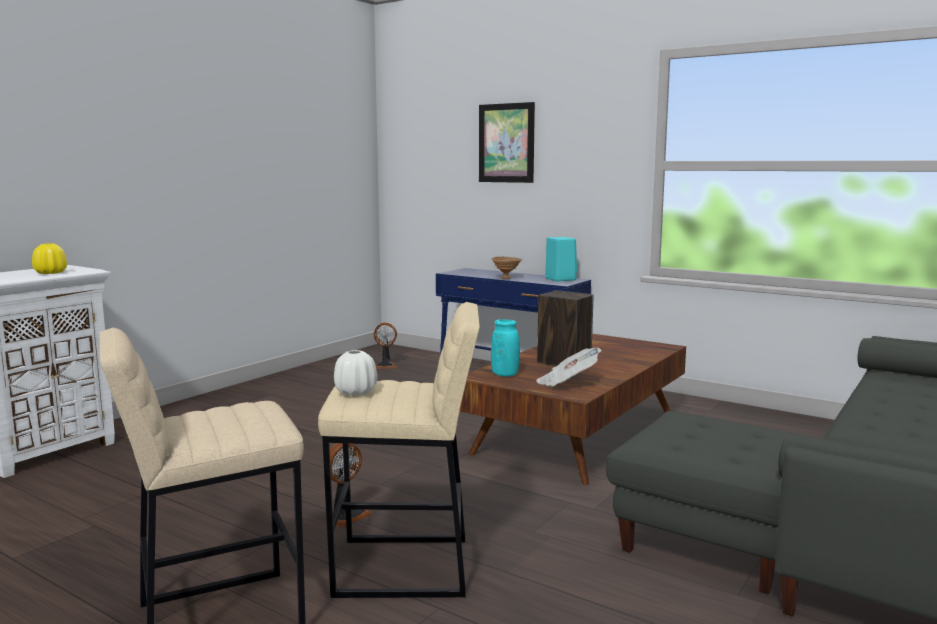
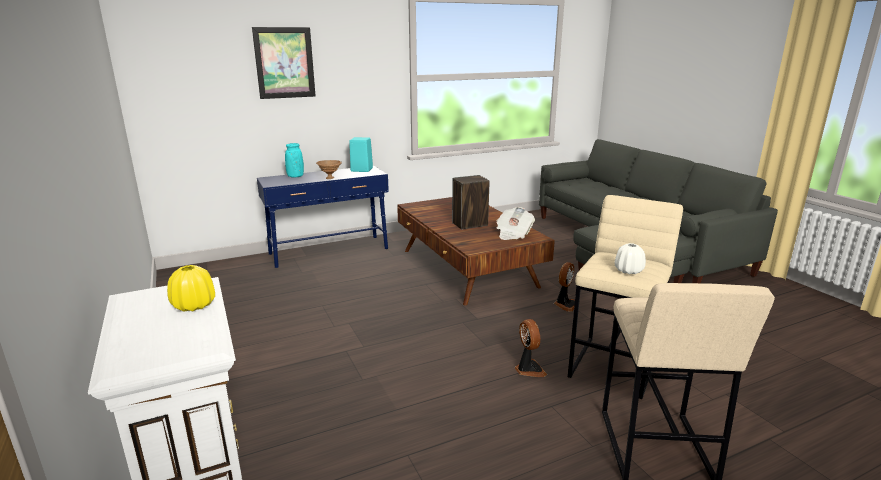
camera: 60 degrees left, 10 degrees up
fan [374,323,398,369] -> fan moved to [554,262,575,312]
turquoise vase [491,319,520,377] -> turquoise vase moved to [285,143,304,177]

